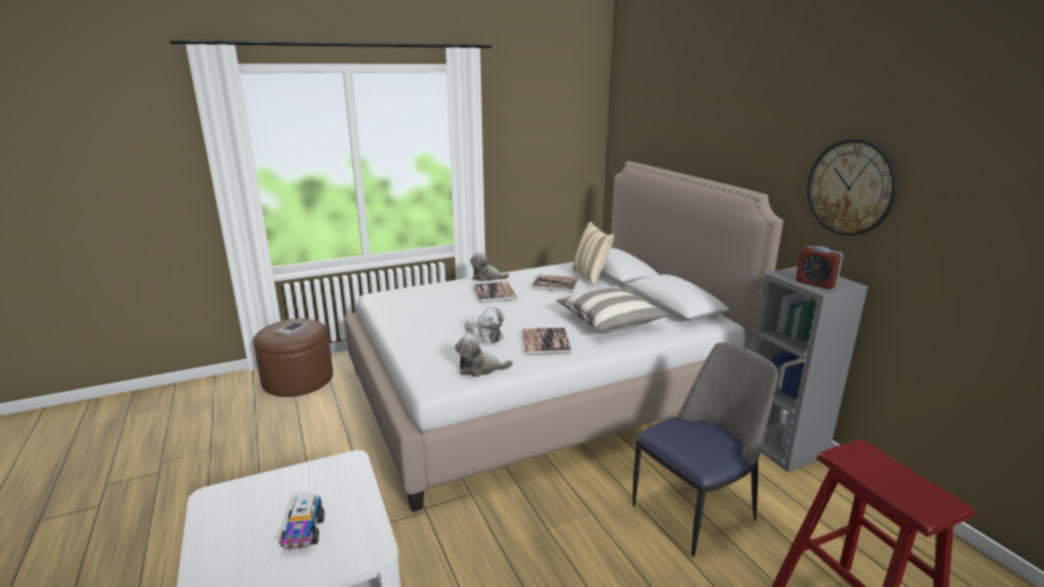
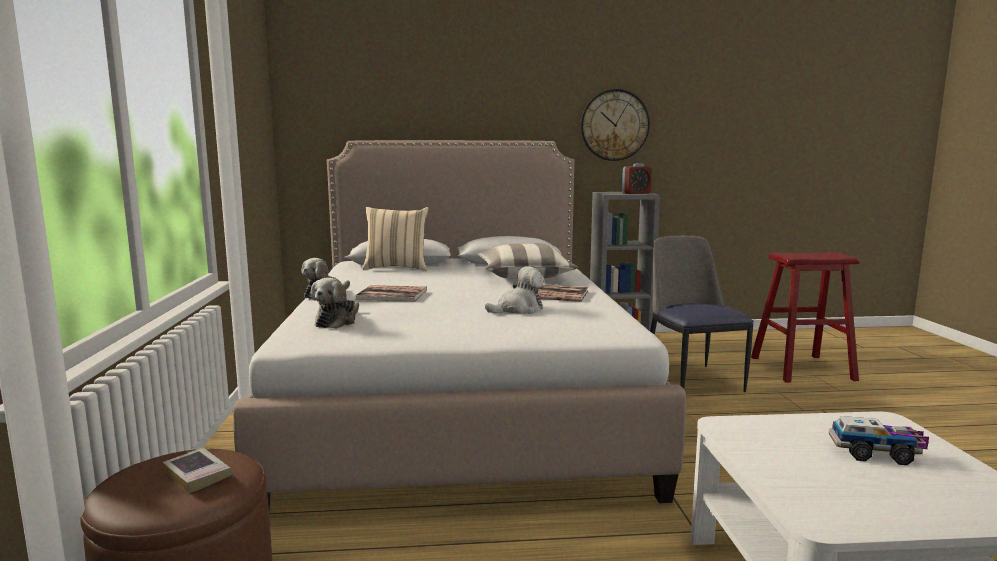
camera: 70 degrees left, 10 degrees down
plush toy [455,334,513,377] -> plush toy moved to [311,278,359,329]
book [532,274,578,292] -> none

